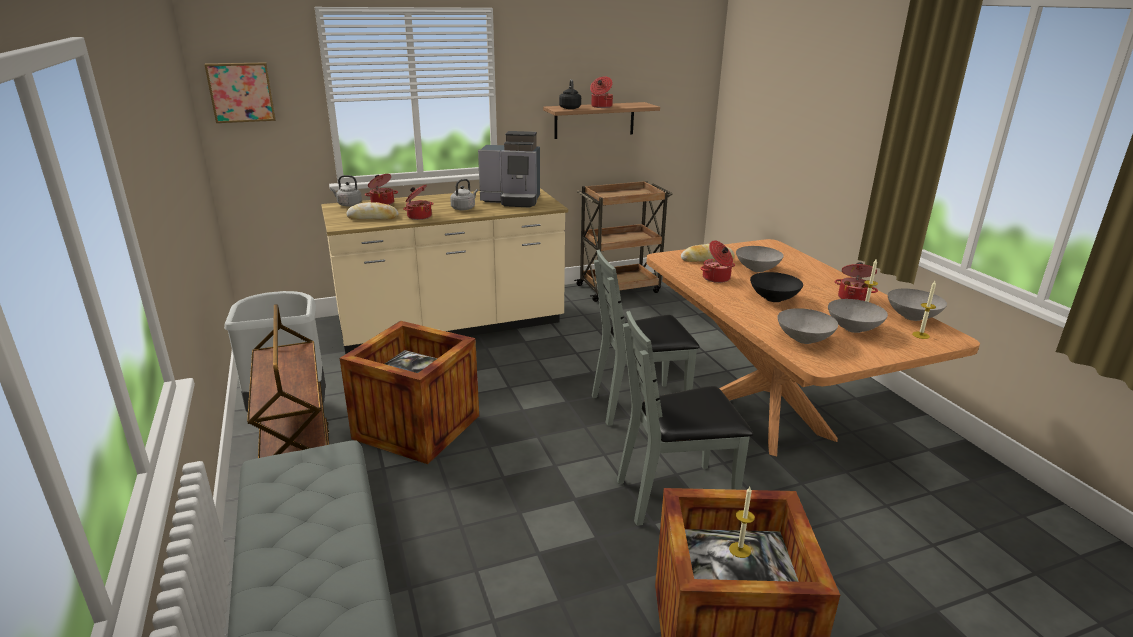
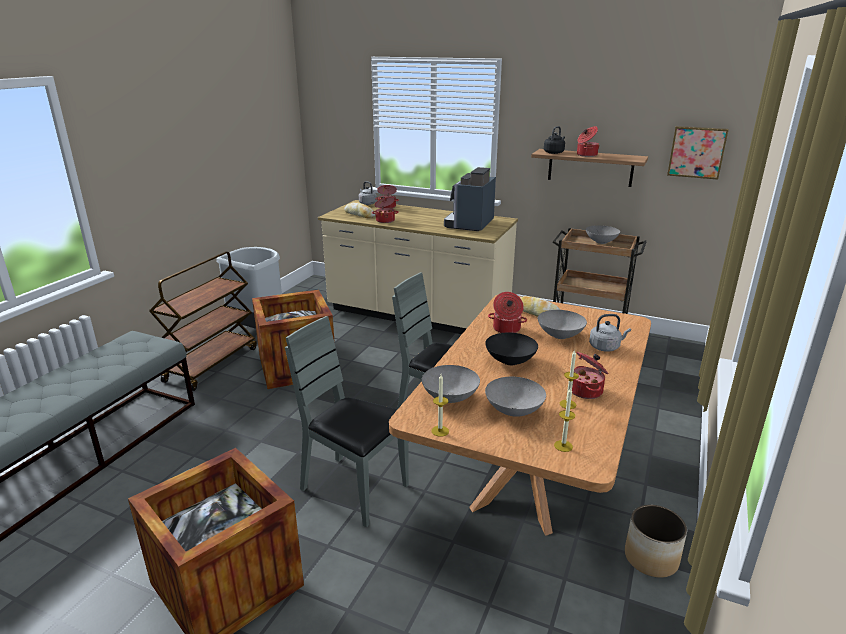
camera: 45 degrees right, 0 degrees up
picture [204,62,276,123] -> picture moved to [667,126,729,180]
grey kettle [450,179,478,210] -> grey kettle moved to [589,314,631,352]
coffee machine [478,131,540,207] -> coffee machine turned 60 degrees clockwise [444,167,496,231]
candle [729,487,755,558] -> candle moved to [431,375,449,437]
grey bowl [888,289,947,321] -> grey bowl moved to [586,225,620,244]
none -> planter [625,505,687,578]

